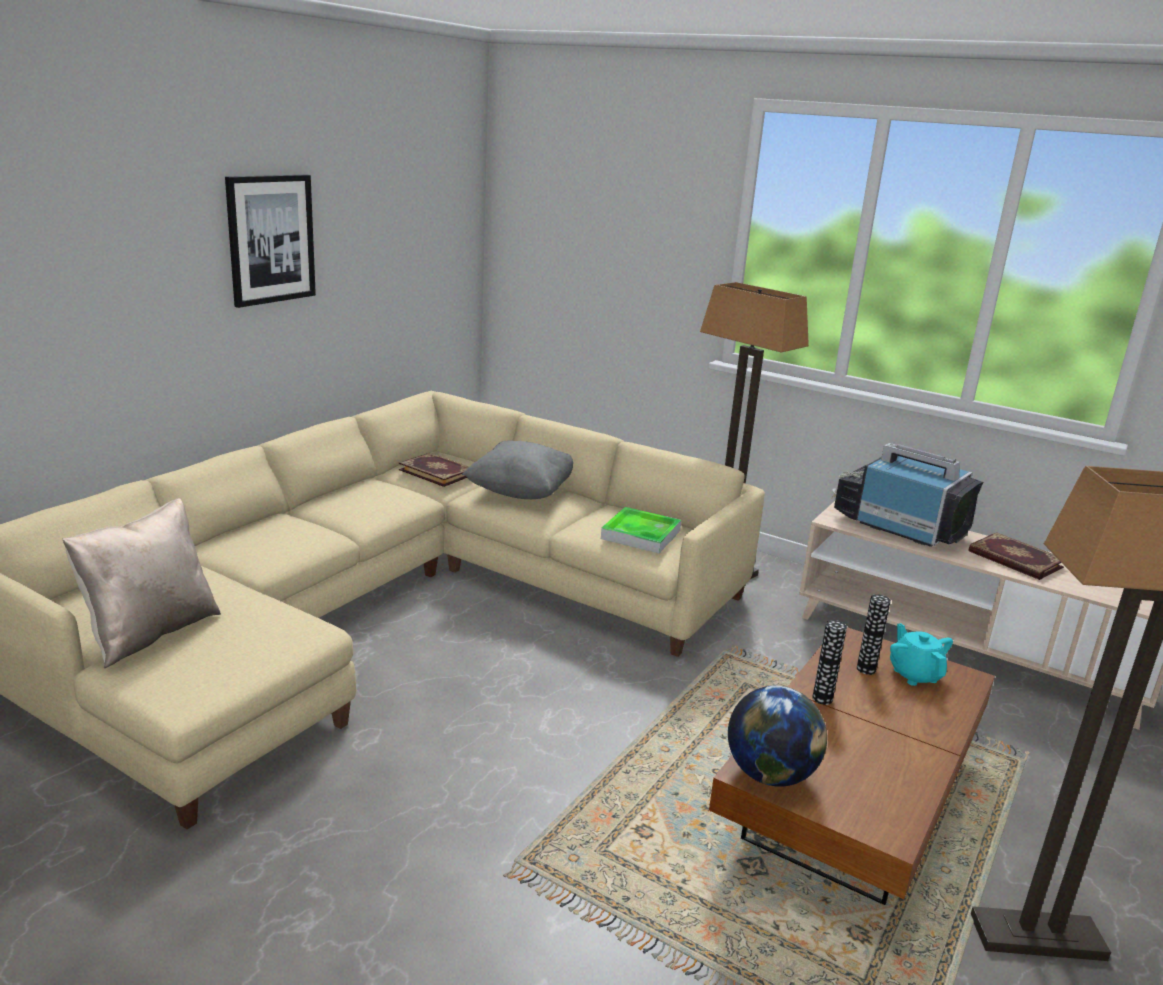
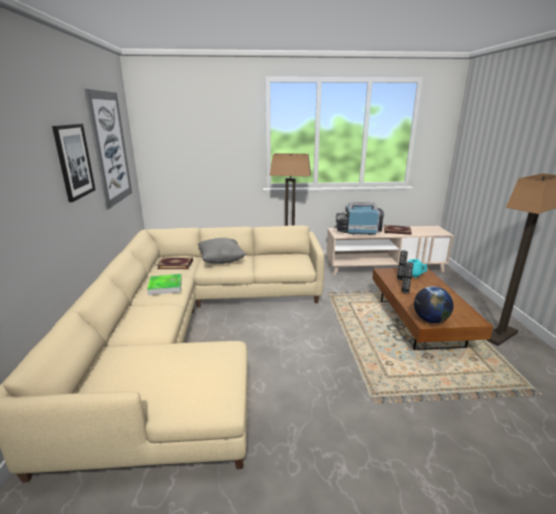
camera: 35 degrees left, 0 degrees up
beige pillow [62,498,221,668] -> none
tray [601,507,681,553] -> tray moved to [147,274,182,295]
none -> picture [84,89,132,210]

